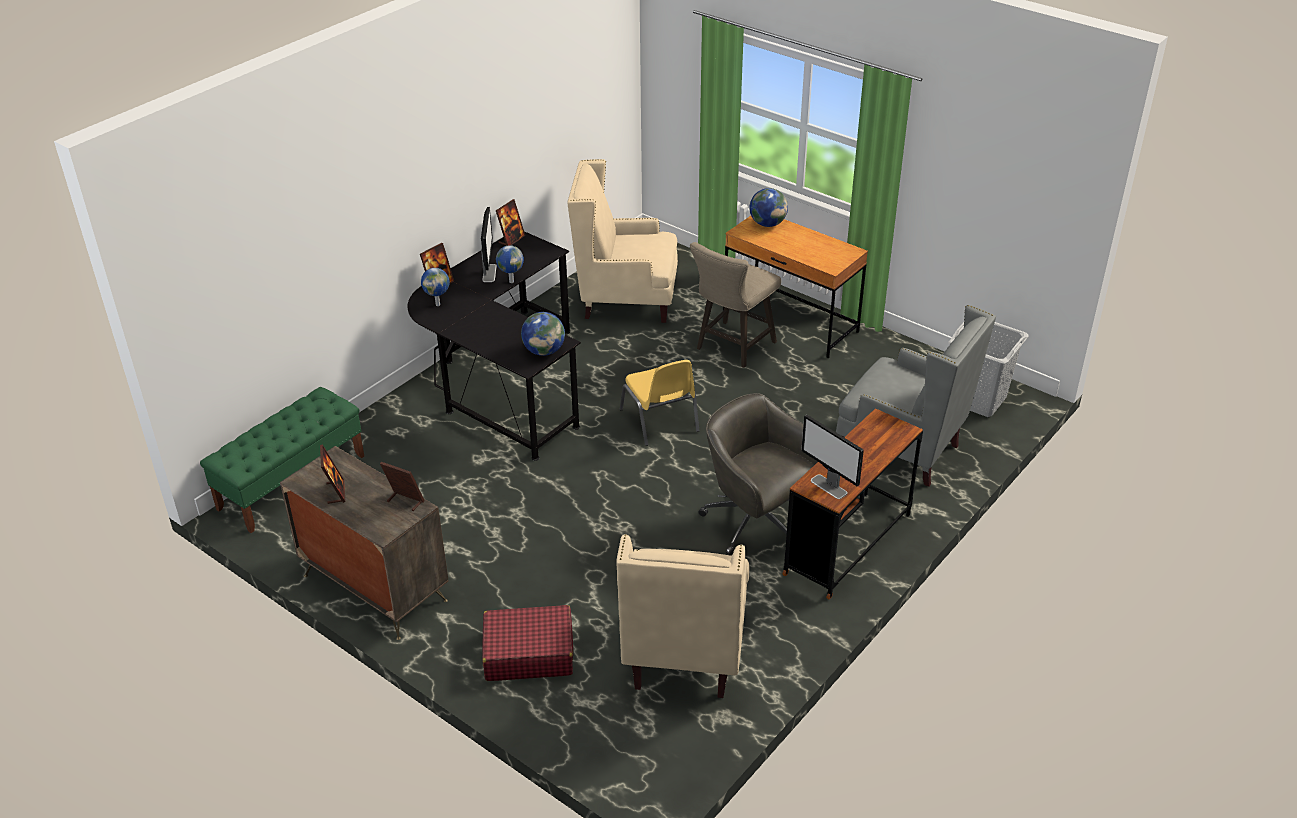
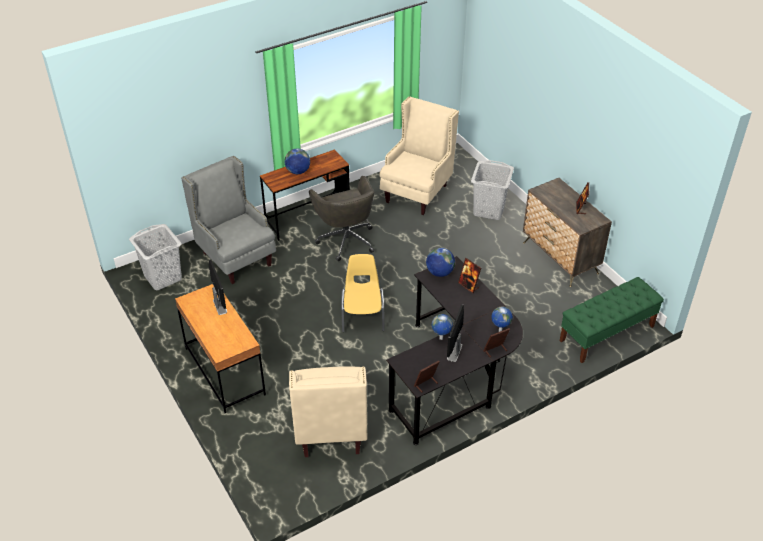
camera: 160 degrees left, 5 degrees up
picture frame [380,462,425,511] -> picture frame moved to [458,258,481,293]
red suitcase [482,605,573,681] -> grey laundry basket [471,160,514,220]
beige armchair [567,159,678,323] -> beige armchair turned 60 degrees clockwise [289,366,367,457]
beige stool [690,242,781,368] -> none
globe [750,188,788,227] -> globe moved to [284,149,310,174]
monitor [801,415,864,499] -> monitor moved to [209,260,227,315]

